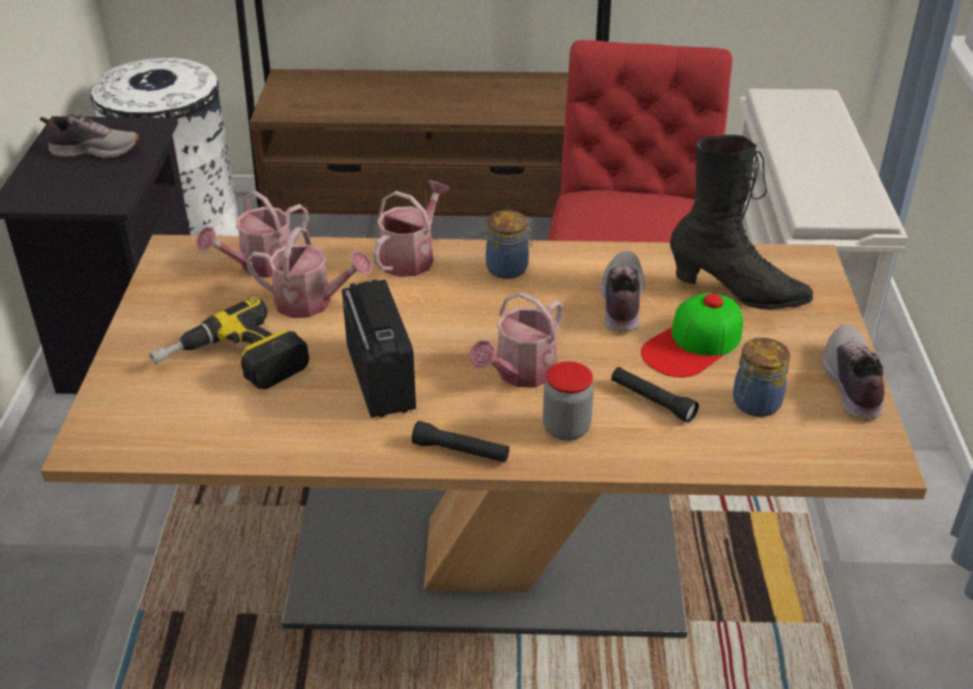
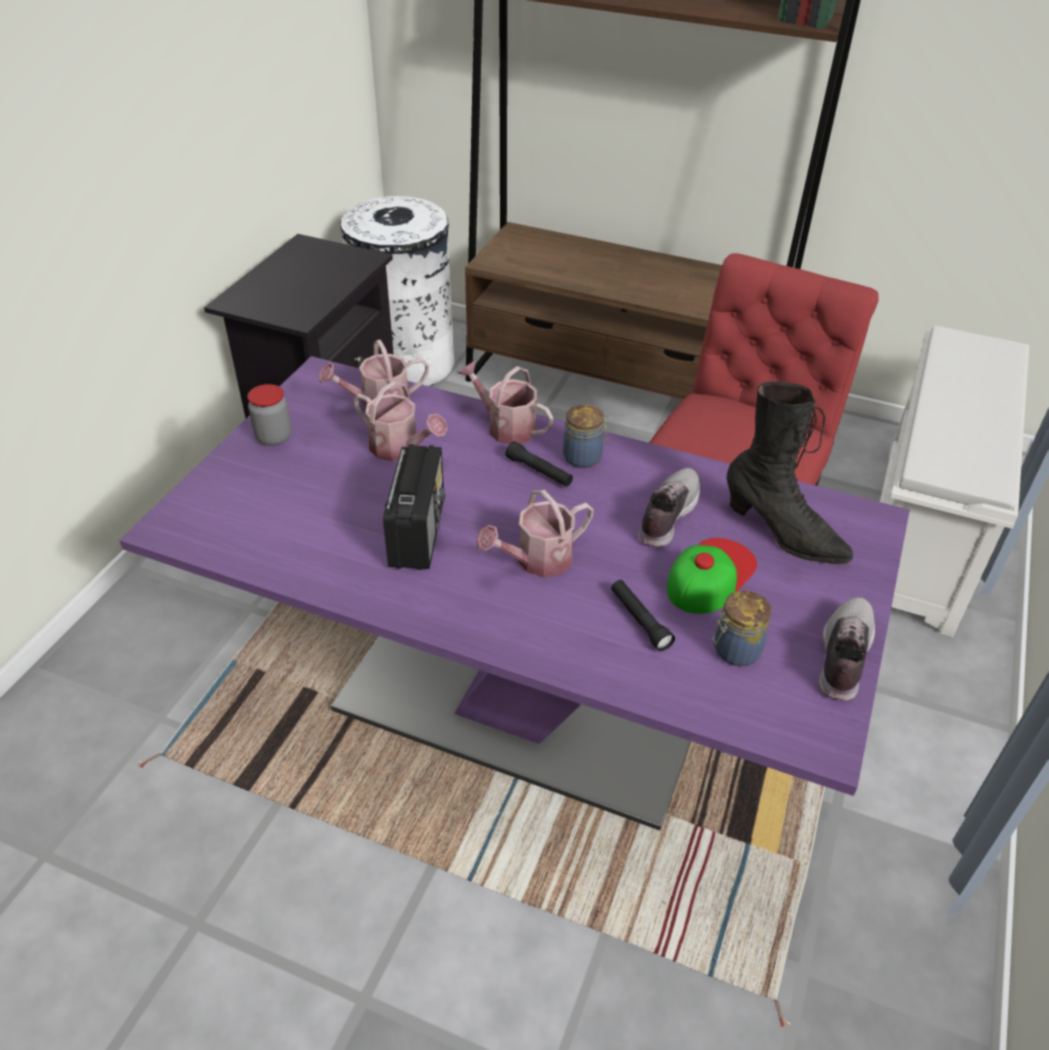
camera: 20 degrees right, 5 degrees up
shoe [40,114,139,158] -> none
beige dining table [41,235,927,638] -> purple dining table [119,356,910,831]
power drill [149,297,309,389] -> none
watering can [373,180,450,277] -> watering can turned 105 degrees counterclockwise [458,361,553,444]
black flashlight [412,421,509,462] -> black flashlight moved to [505,441,573,487]
jar [543,362,594,441] -> jar moved to [247,384,291,446]
cap [641,293,743,377] -> cap turned 150 degrees clockwise [667,538,757,614]

